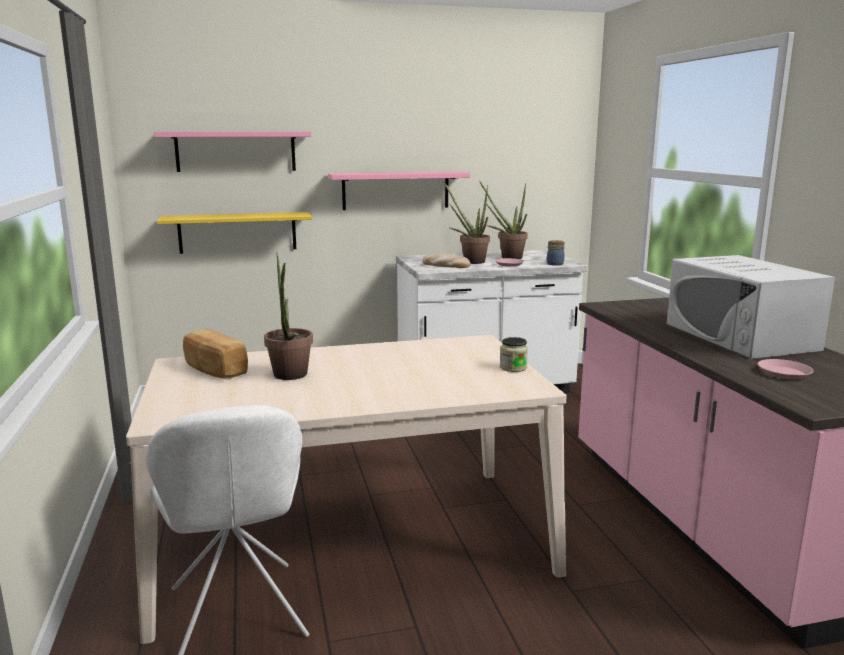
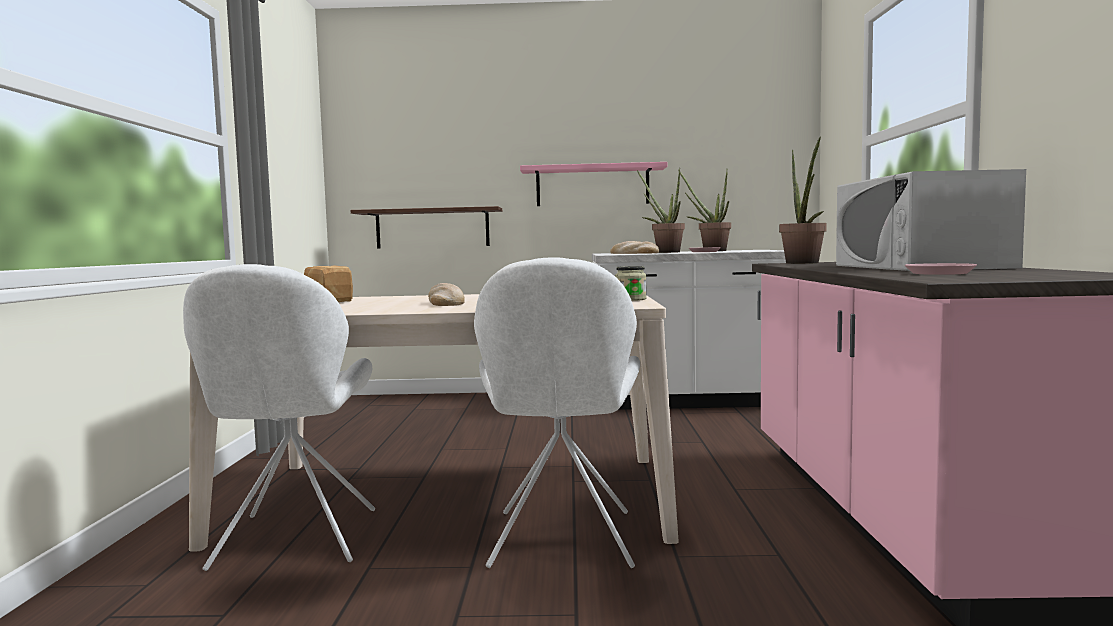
camera: 15 degrees right, 10 degrees down
pink shelf [154,132,311,172] -> none
yellow shelf [157,212,312,254] -> brown shelf [351,206,502,249]
potted plant [264,253,313,380] -> potted plant moved to [779,137,827,264]
jar [547,240,565,266] -> none
none -> bread [428,283,465,306]
none -> white chair [474,258,640,568]

